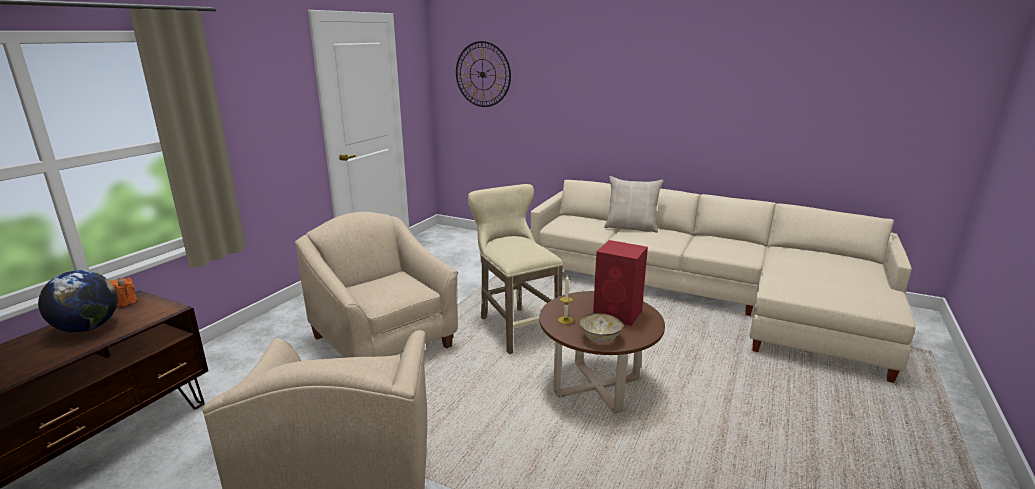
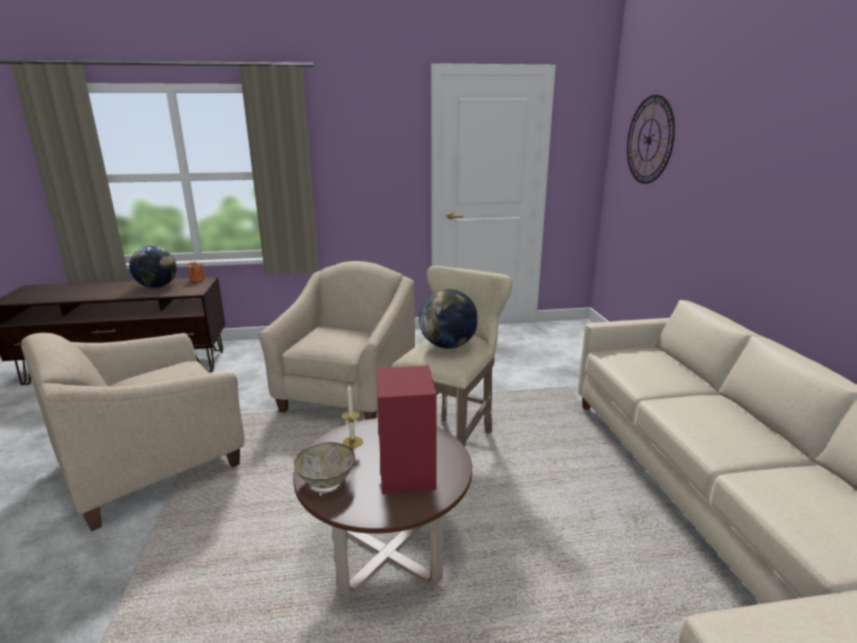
camera: 55 degrees right, 0 degrees up
beige pillow [604,176,663,233] -> none
none -> globe [419,289,478,349]

